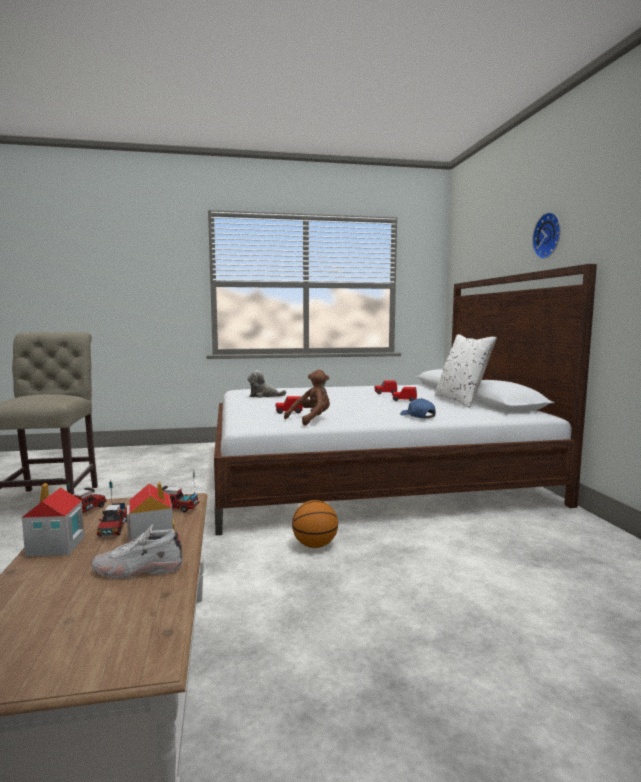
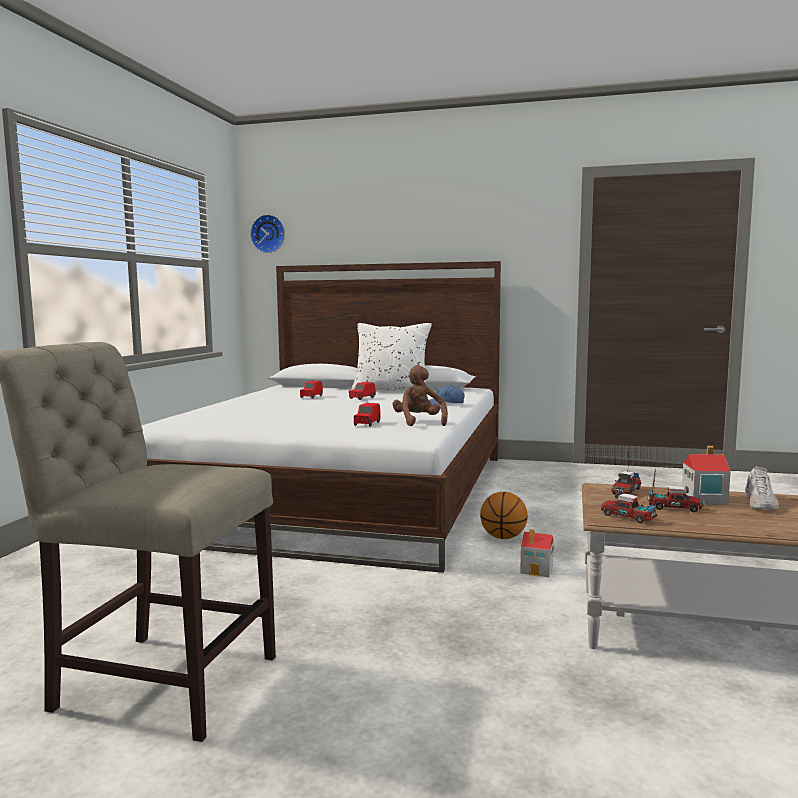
camera: 65 degrees left, 0 degrees up
toy house [22,483,84,557] -> toy house moved to [520,529,554,577]
plush toy [248,370,287,398] -> none
wall clock [532,212,561,259] -> wall clock moved to [250,214,285,253]

